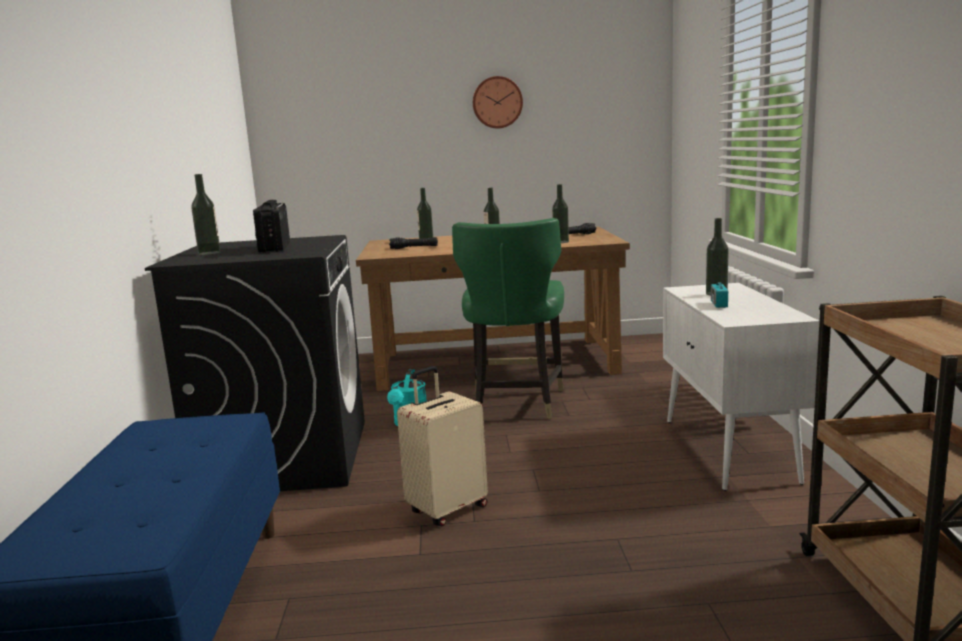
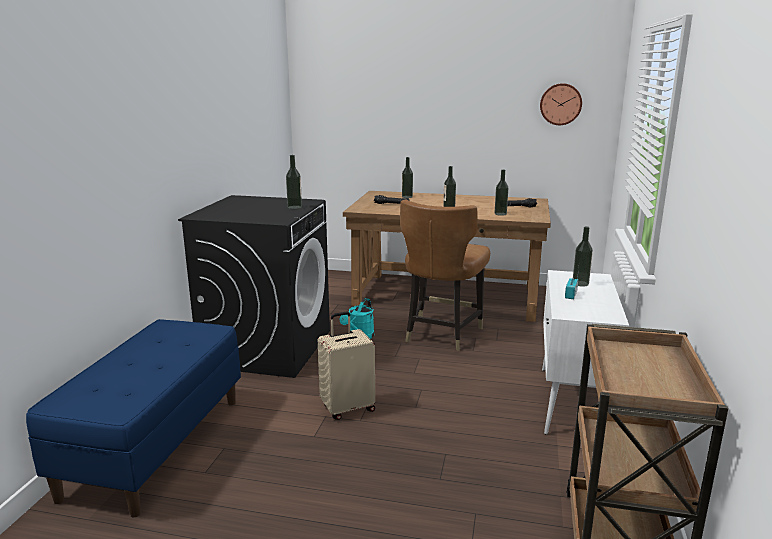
camera: 15 degrees right, 5 degrees up
bottle [191,174,221,255] -> bottle moved to [286,155,302,209]
radio [253,200,290,253] -> none
green chair [452,218,564,419] -> brown chair [400,199,490,351]
wall clock [473,76,523,128] -> wall clock moved to [540,83,582,125]

